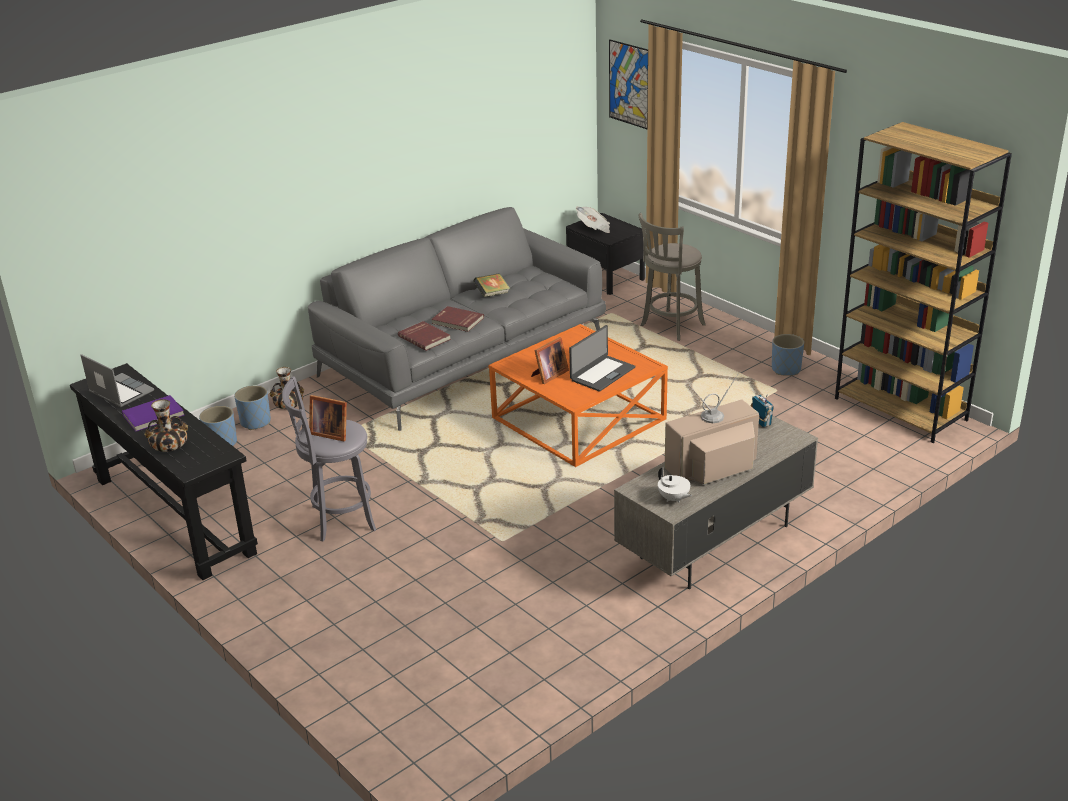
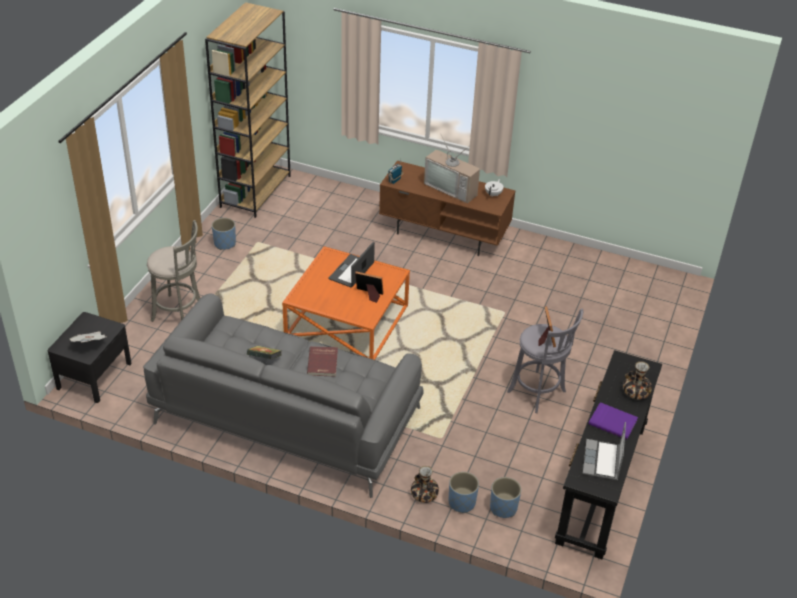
camera: 120 degrees left, 10 degrees up
red book [398,321,451,351] -> none
laptop [569,325,635,392] -> laptop turned 75 degrees counterclockwise [328,242,375,287]
picture [609,39,648,129] -> none
grey tv stand [614,416,818,589] -> brown tv stand [379,161,516,256]

